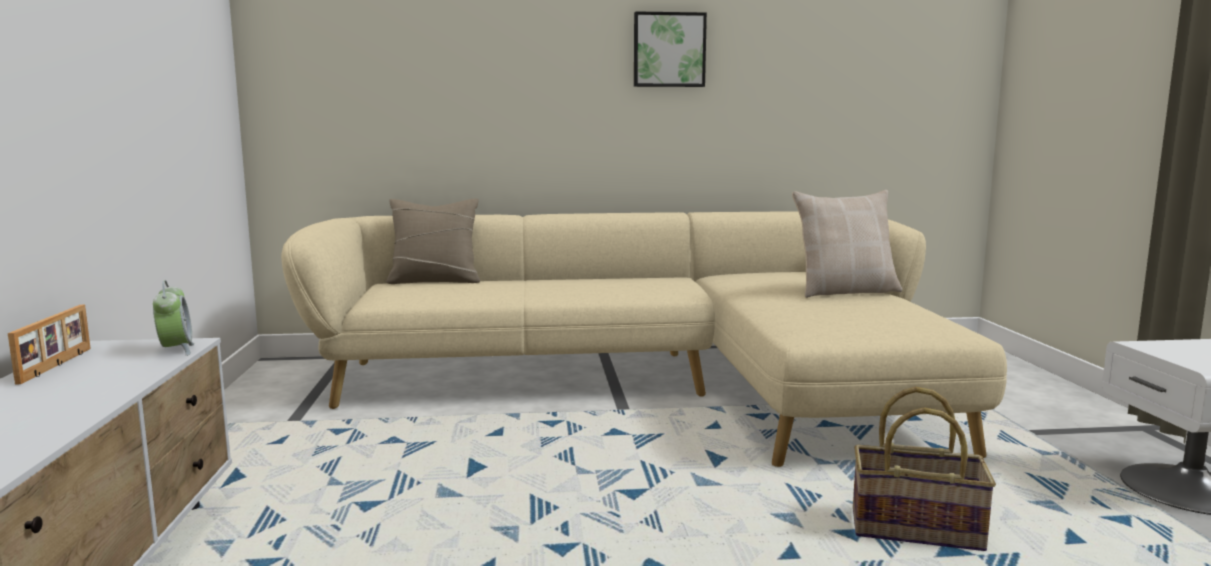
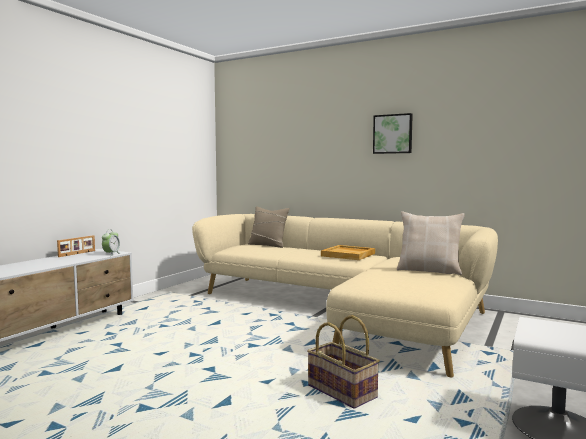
camera: 35 degrees right, 5 degrees down
none -> beige tray [321,245,375,260]

